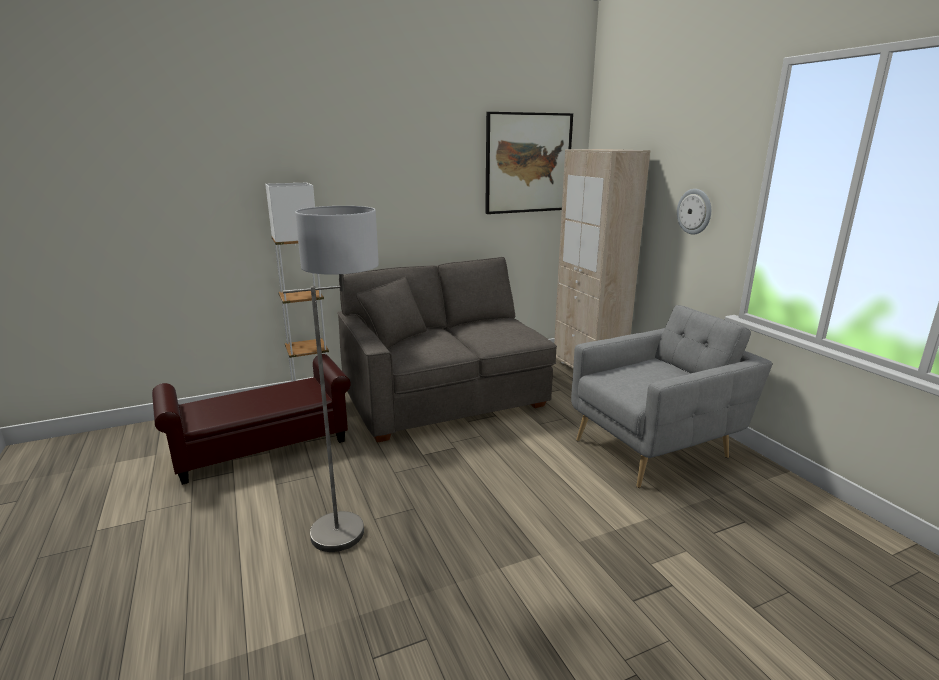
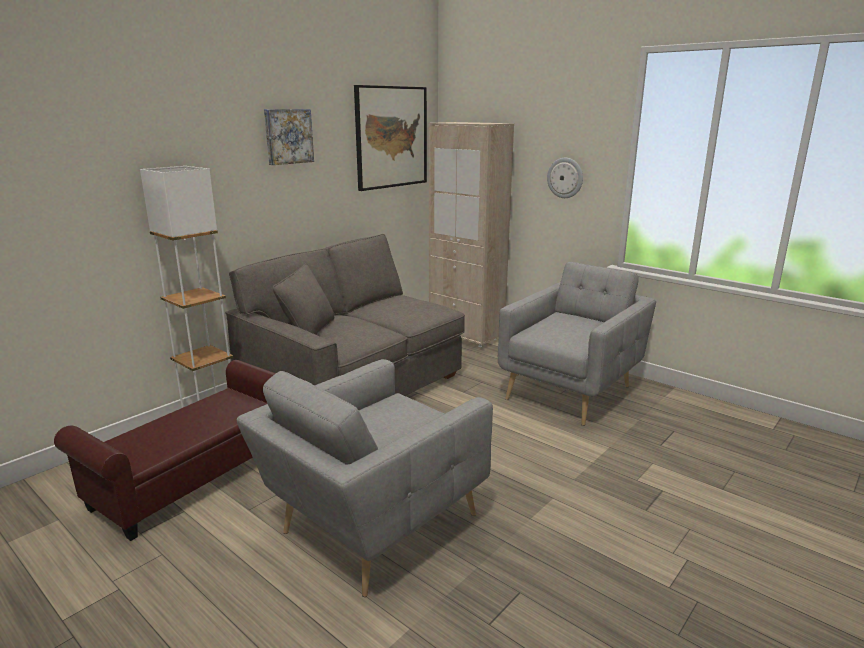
camera: 25 degrees left, 0 degrees up
grey floor lamp [283,206,379,552] -> grey armchair [237,359,493,597]
none -> picture [264,109,314,165]

